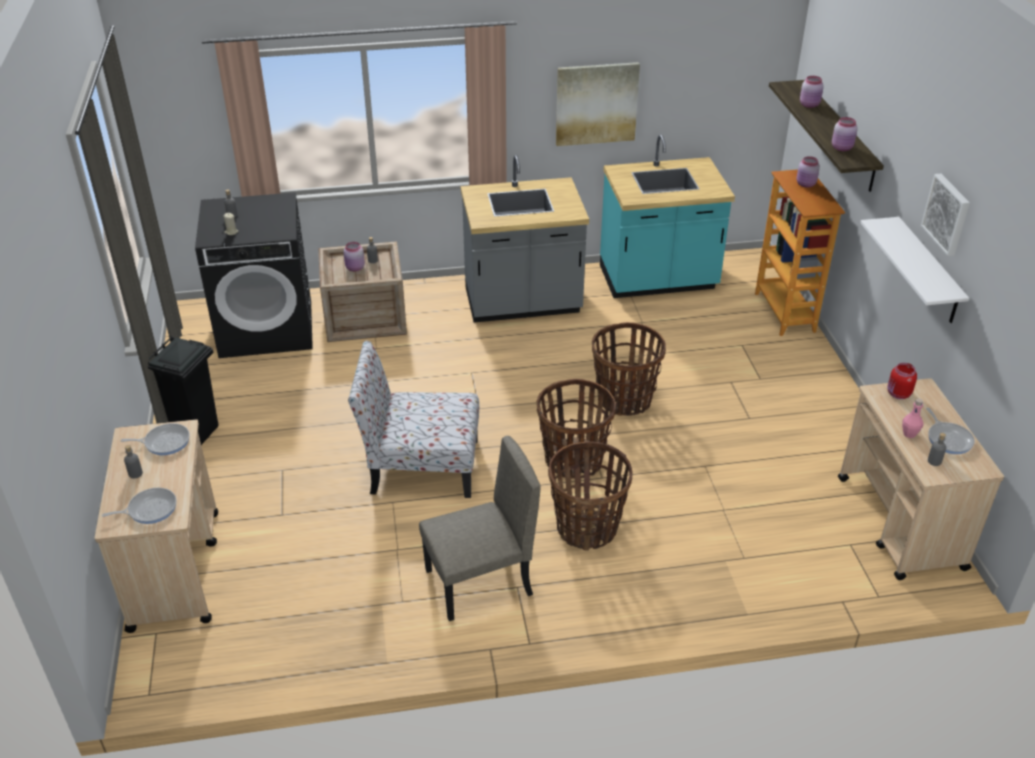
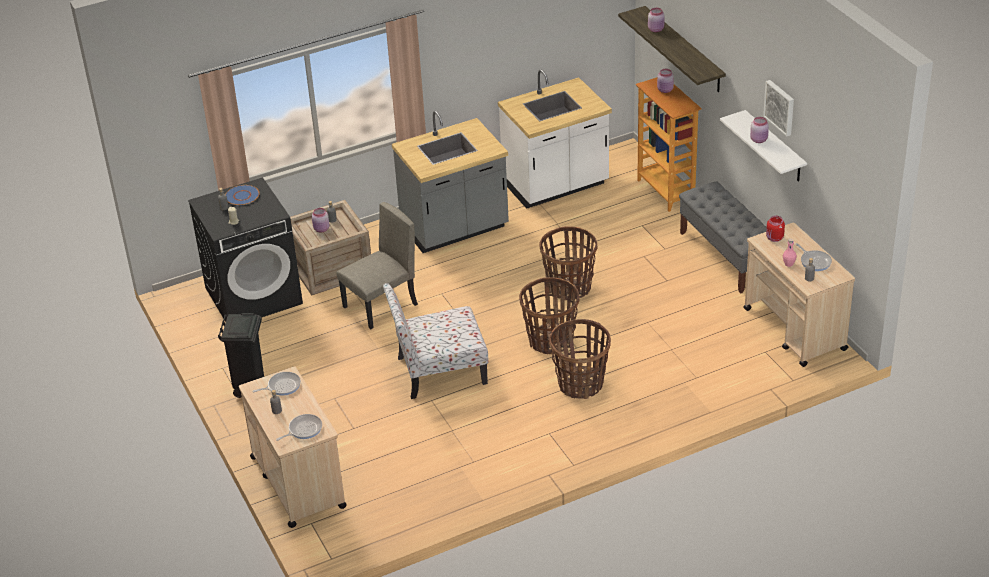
camera: 15 degrees left, 0 degrees up
beige chair [419,436,541,621] -> beige chair moved to [337,202,418,329]
picture [556,62,640,146] -> none
turquoise counter [600,135,735,298] -> white counter [498,70,612,209]
pink jar [832,117,858,151] -> pink jar moved to [750,117,769,143]
none -> blue plate [225,185,260,206]
none -> grey bench [679,181,767,294]

